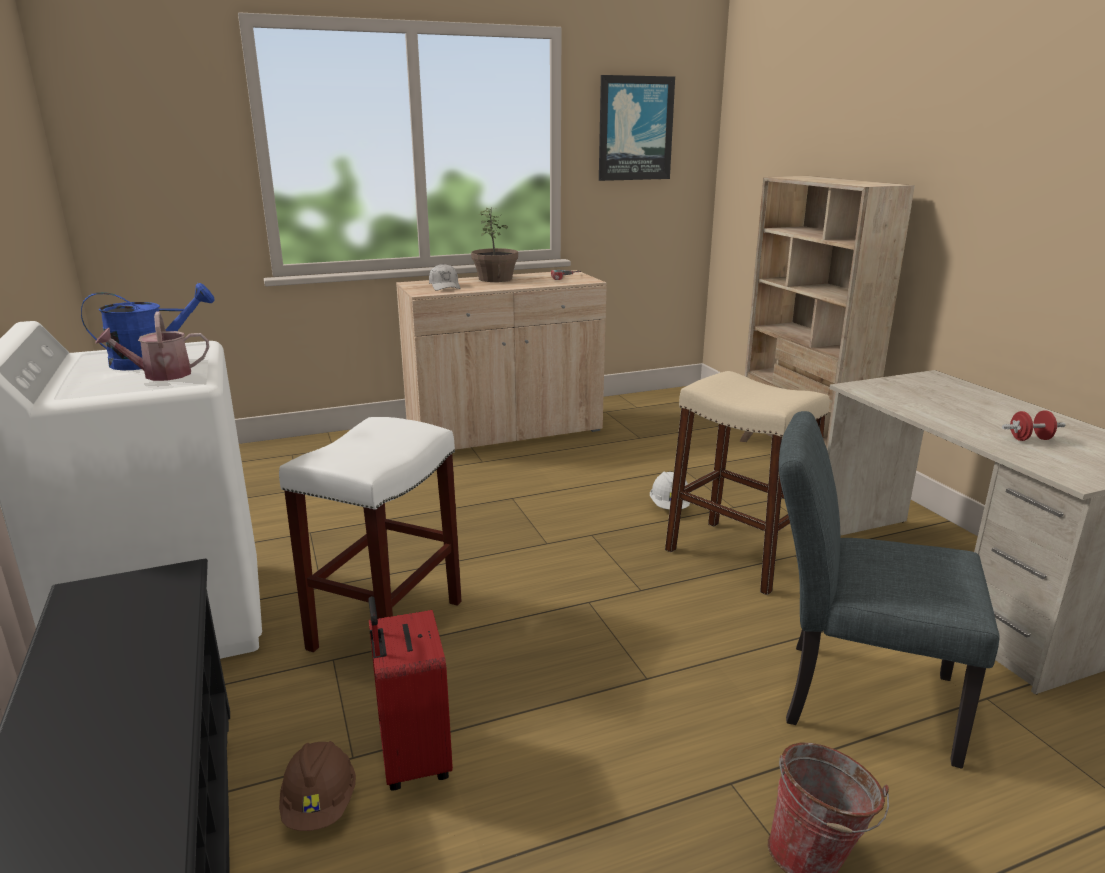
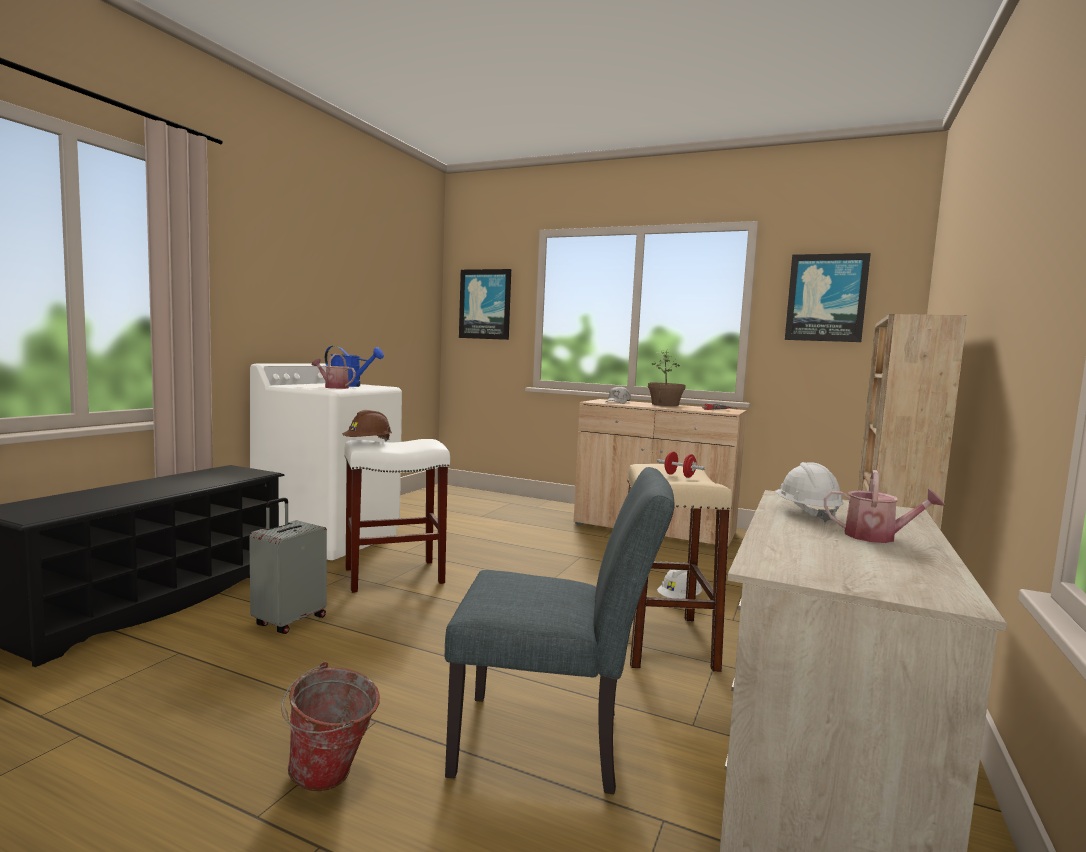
camera: 45 degrees right, 15 degrees down
brown hard hat [279,741,356,831] -> brown hard hat moved to [343,410,392,441]
red suitcase [368,596,453,791] -> grey suitcase [249,498,327,634]
grey chair [779,411,1000,769] -> grey chair turned 120 degrees clockwise [445,467,675,794]
red dumbbell [1002,410,1065,441] -> red dumbbell moved to [657,451,705,478]
none -> picture [459,269,511,340]
none -> white hard hat [775,462,843,523]
none -> watering can [824,470,945,543]

